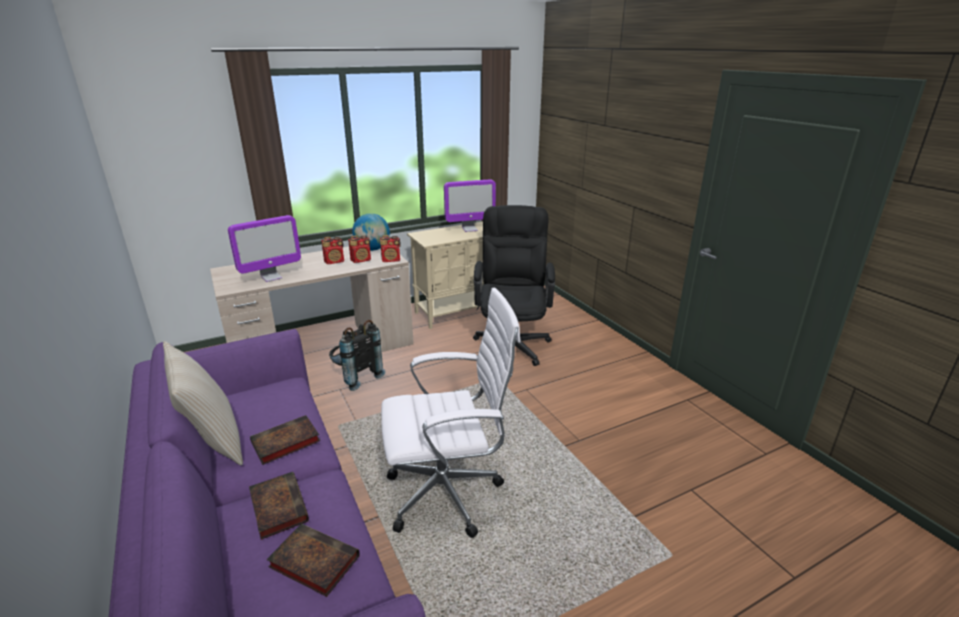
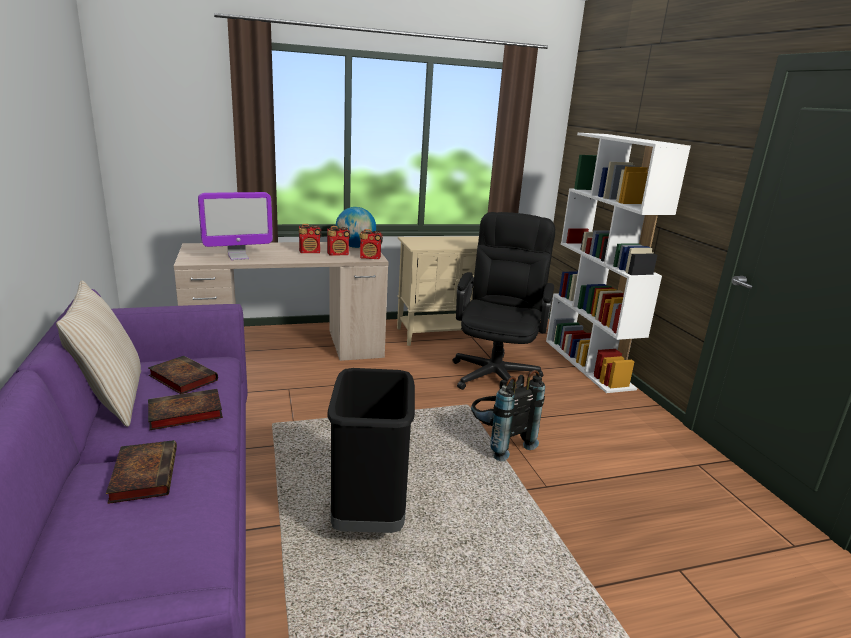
camera: 10 degrees right, 5 degrees down
book [266,523,360,597] -> book moved to [148,356,218,394]
black backpack [329,320,385,391] -> black backpack moved to [471,370,545,462]
white office chair [381,288,521,538] -> black trash can [327,368,415,533]
monitor [444,180,496,232] -> none
none -> white bookcase [546,133,691,393]

